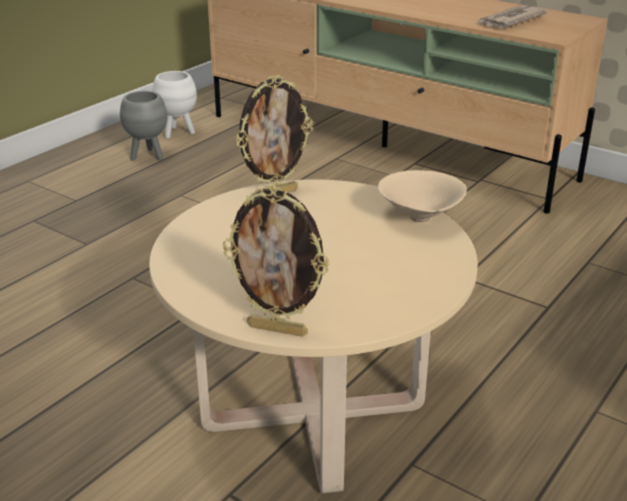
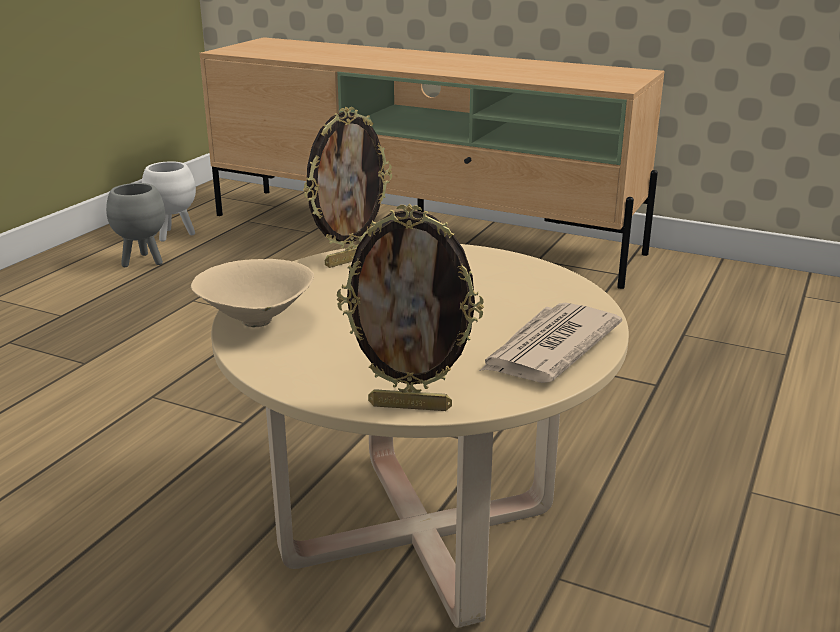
camera: 10 degrees left, 5 degrees down
beige bowl [378,170,467,222] -> beige bowl moved to [191,259,314,327]
newspaper [477,5,548,28] -> newspaper moved to [480,303,622,383]

